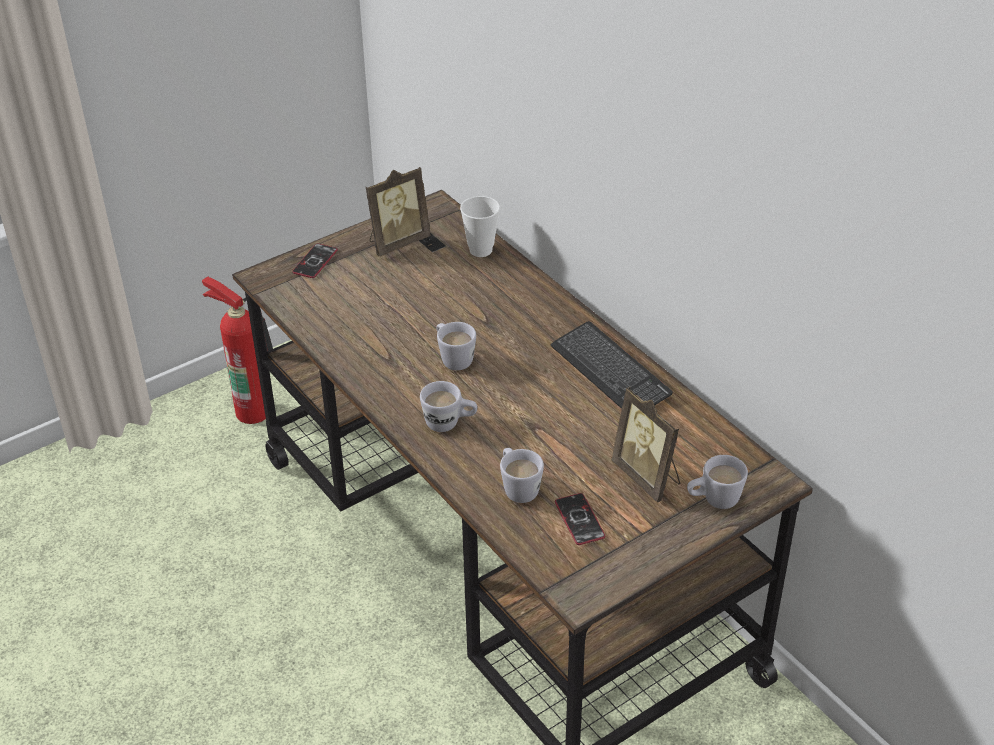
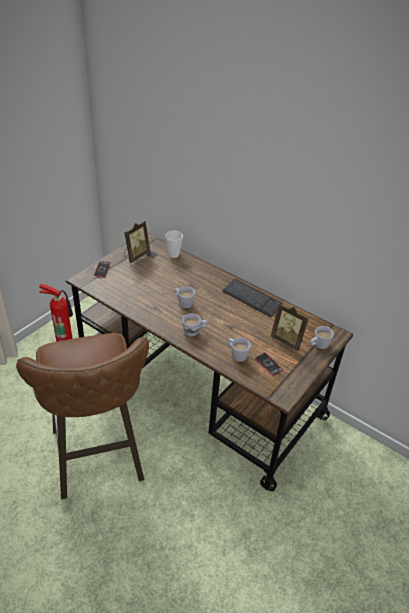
camera: 20 degrees left, 0 degrees up
none -> brown stool [16,333,149,499]

